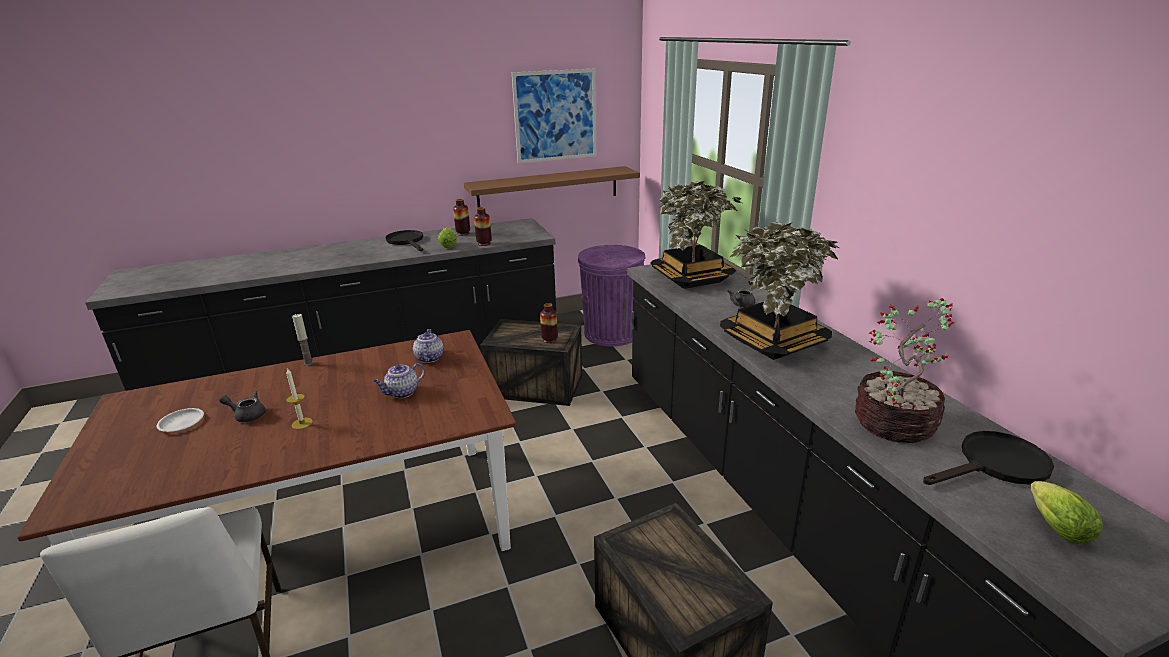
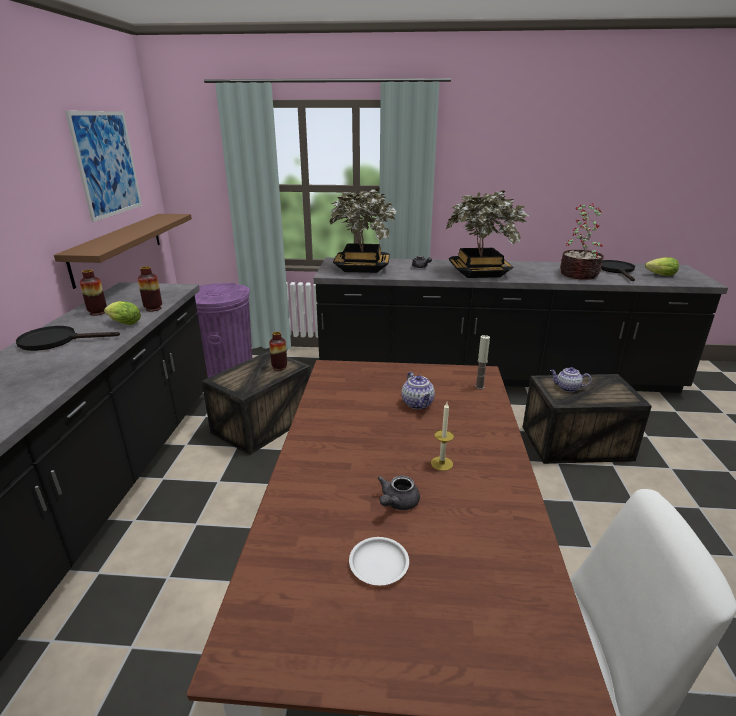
camera: 65 degrees left, 0 degrees up
candle [292,314,314,366] -> candle moved to [475,335,490,390]
teapot [413,329,443,363] -> teapot moved to [550,367,591,392]

